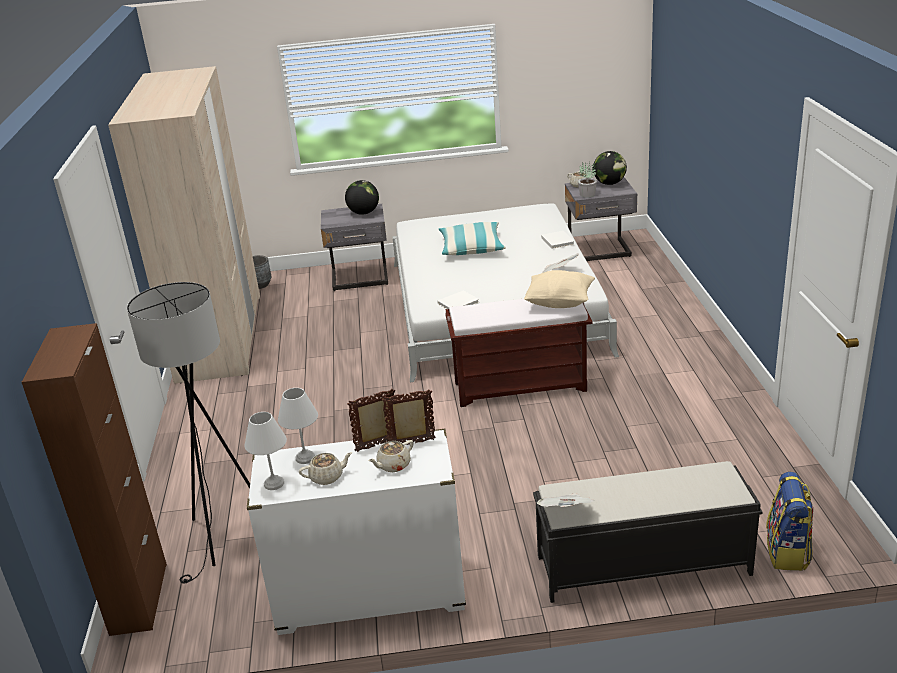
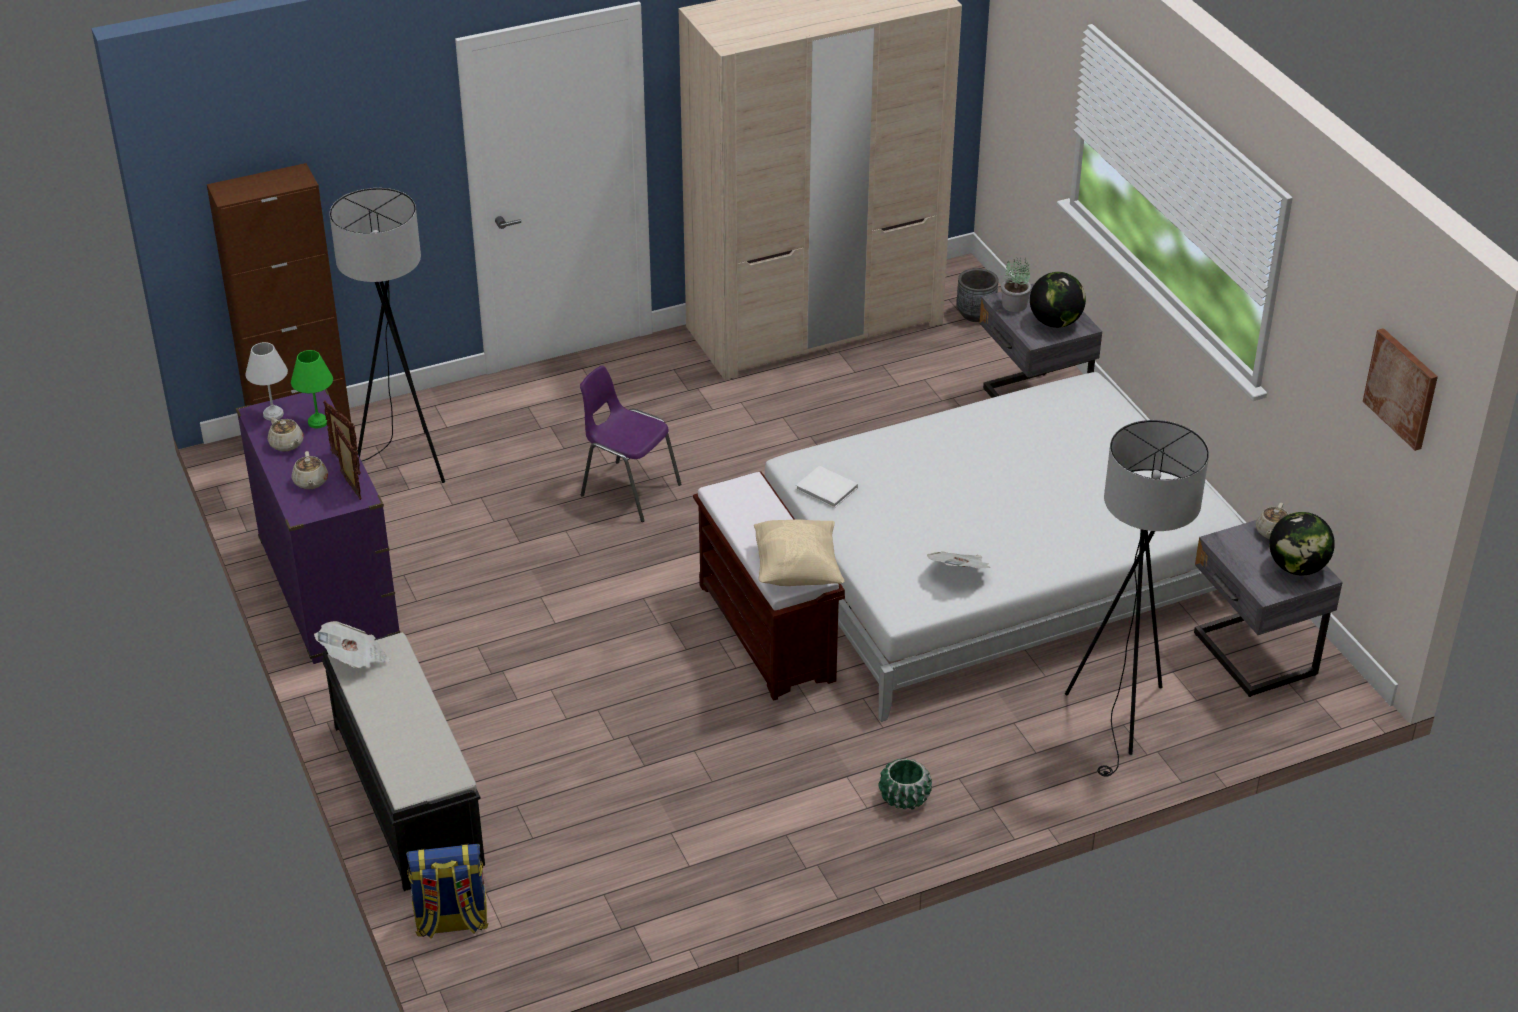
camera: 70 degrees right, 10 degrees up
white dresser [247,429,466,635] -> purple dresser [236,389,400,664]
white table lamp [278,388,318,464] -> green table lamp [291,350,333,428]
beige teapot [368,440,414,472] -> beige teapot turned 135 degrees counterclockwise [292,451,328,489]
pillow [439,222,506,255] -> none
white book [541,231,574,249] -> none
potted plant [578,161,597,197] -> potted plant moved to [1001,258,1031,312]
none -> purple chair [580,366,681,522]
none -> green planter [879,758,932,810]
none -> black floor lamp [1065,420,1209,777]
none -> picture [1363,328,1438,451]

